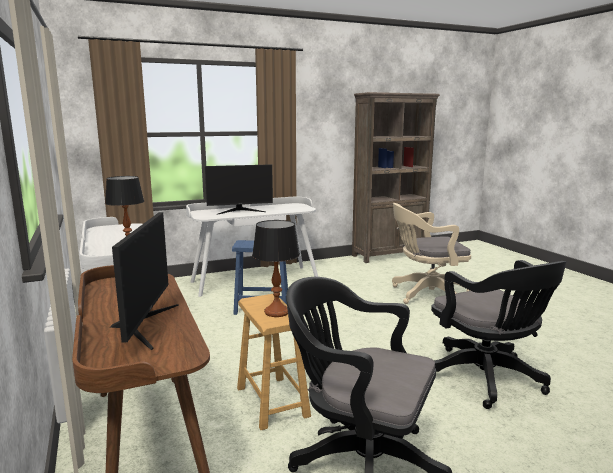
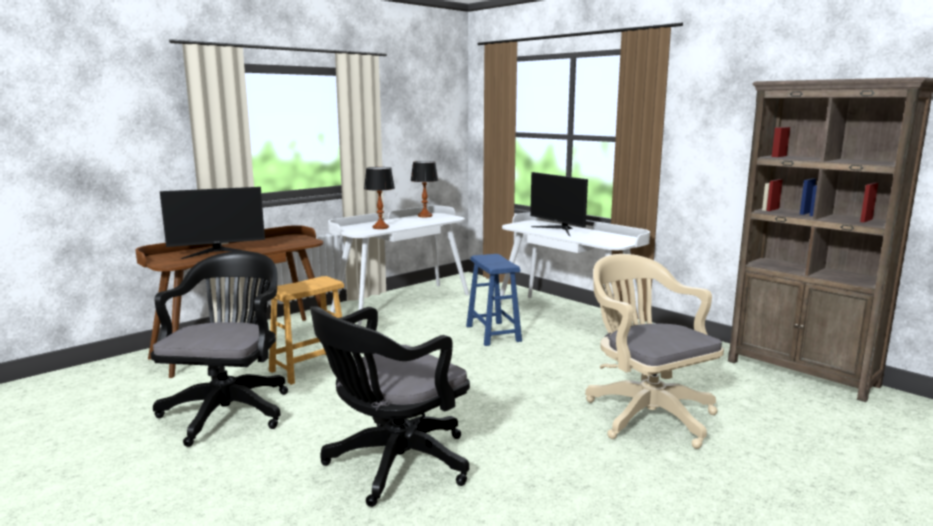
camera: 70 degrees right, 0 degrees up
table lamp [252,220,300,317] -> table lamp moved to [411,161,438,217]

